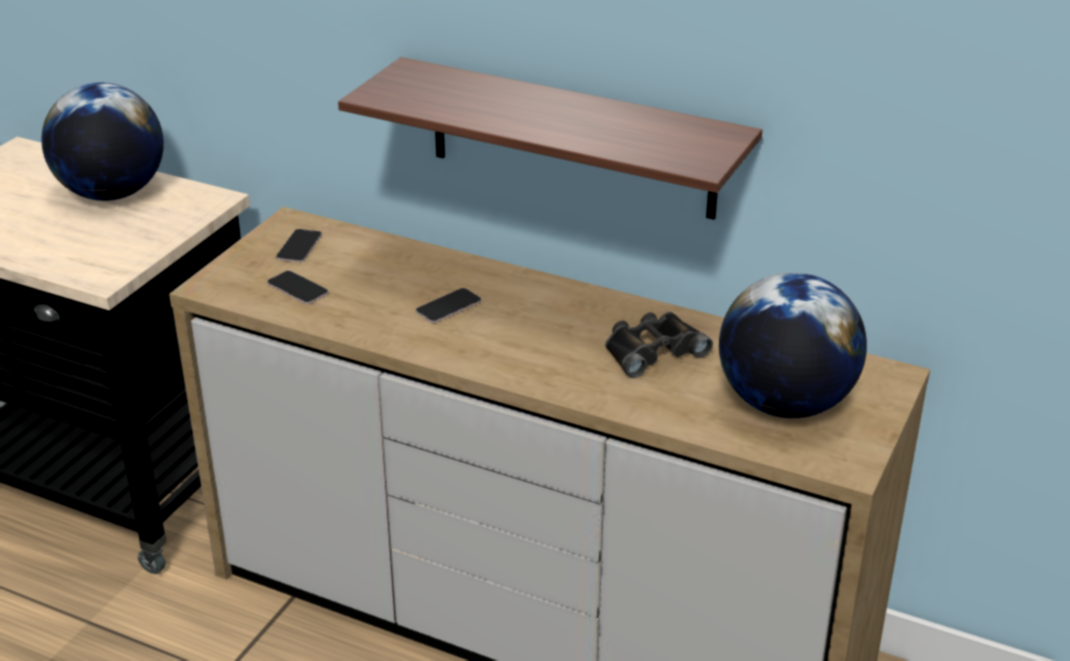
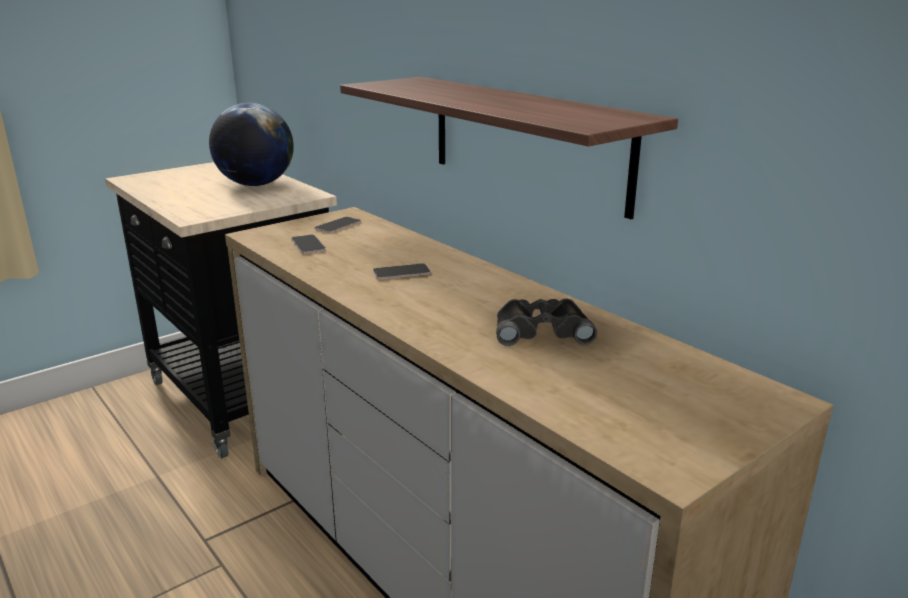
camera: 25 degrees right, 10 degrees down
globe [719,273,867,418] -> none

